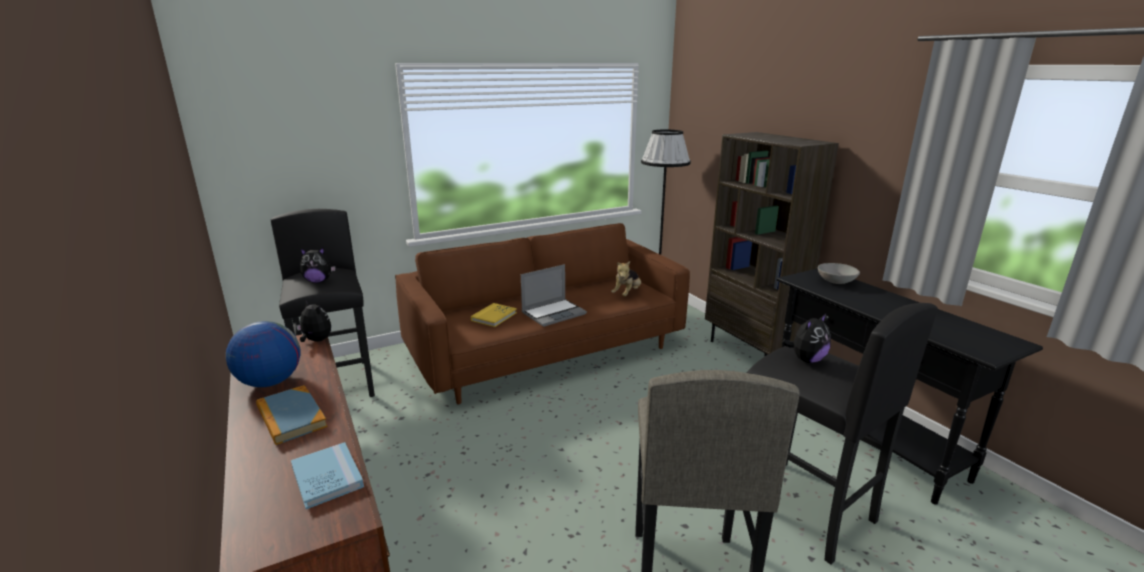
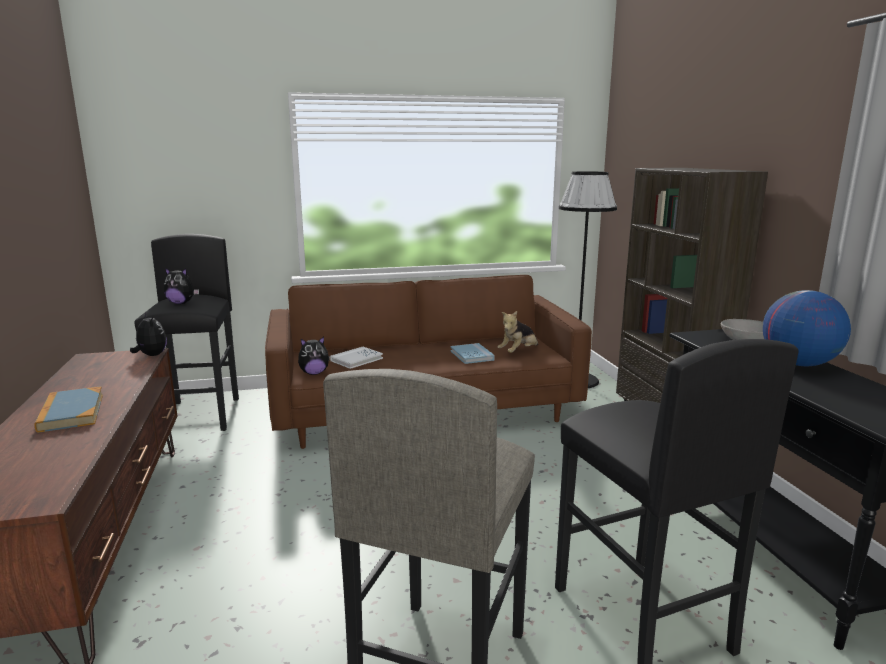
camera: 15 degrees right, 5 degrees down
globe [226,321,301,387] -> globe moved to [763,290,851,366]
blue book [291,442,364,509] -> blue book moved to [450,343,495,364]
yellow book [471,303,517,327] -> white book [330,347,383,369]
laptop [521,264,587,327] -> none
plush toy [782,314,831,363] -> plush toy moved to [298,337,330,375]

